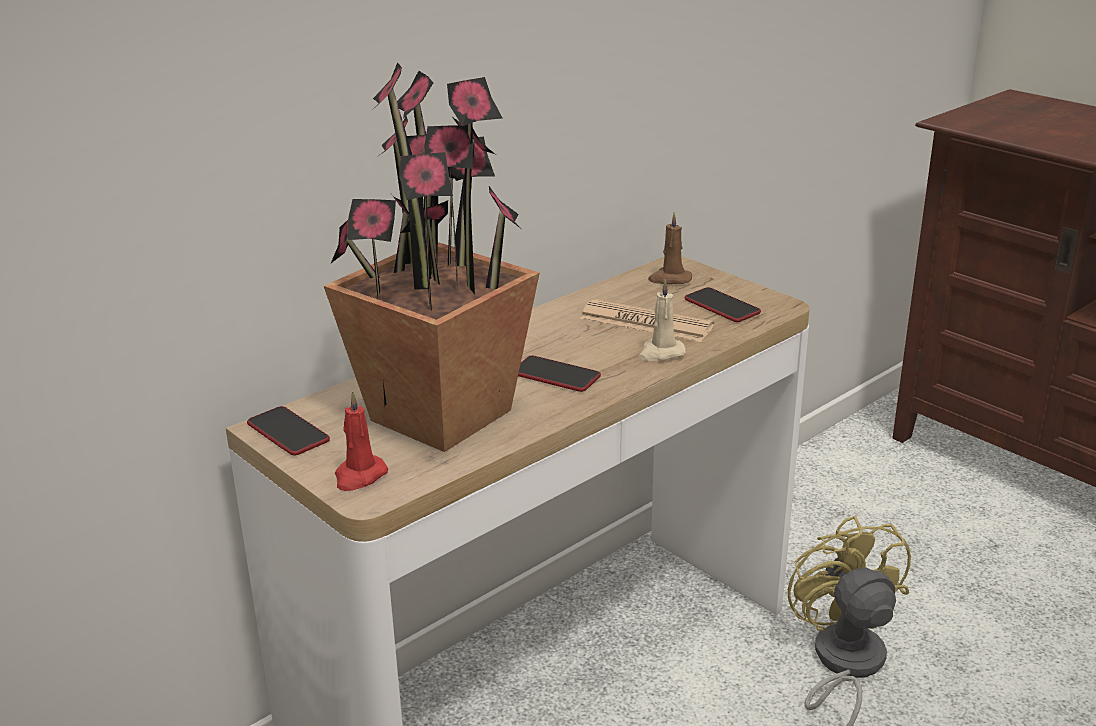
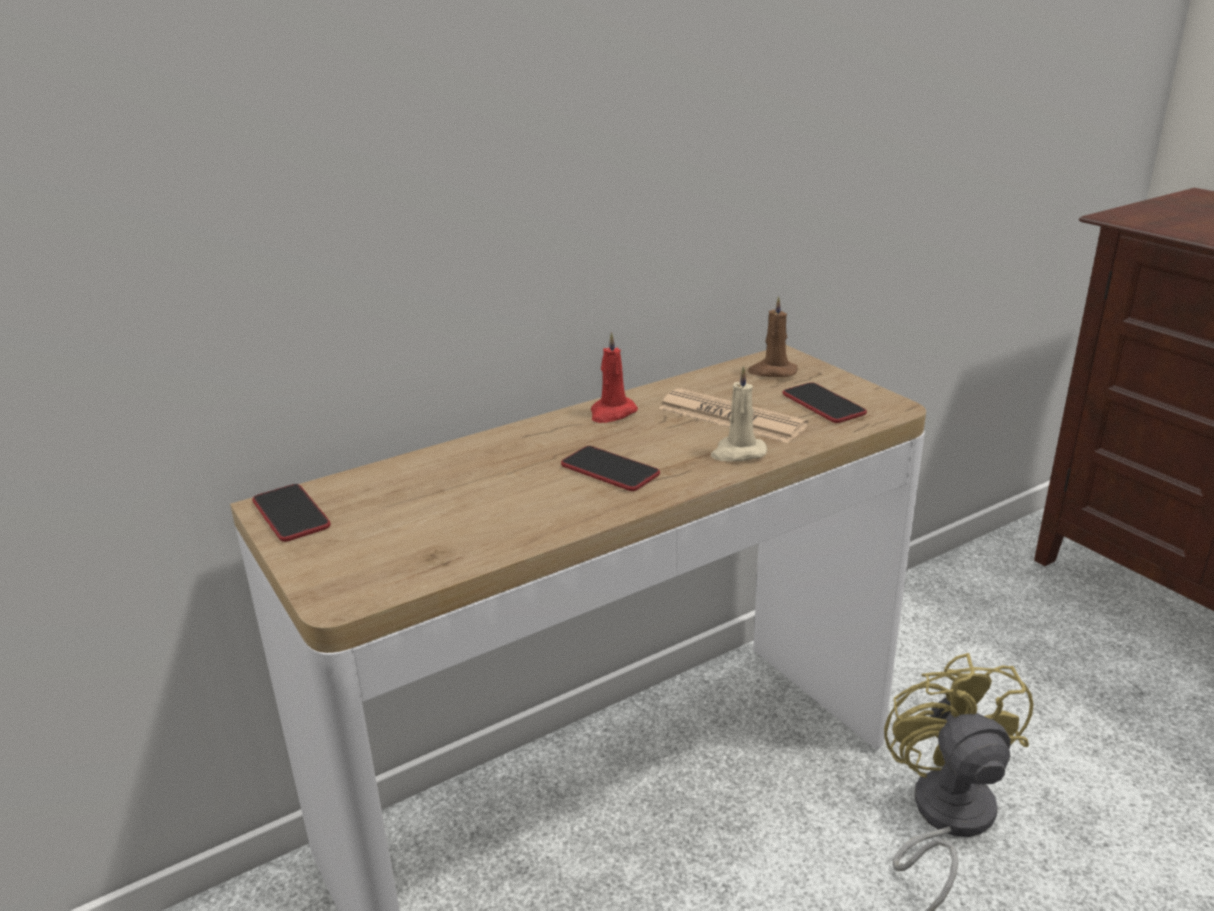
camera: 10 degrees right, 0 degrees up
potted plant [324,62,540,452] -> none
red candle [335,391,388,491] -> red candle moved to [591,332,638,423]

